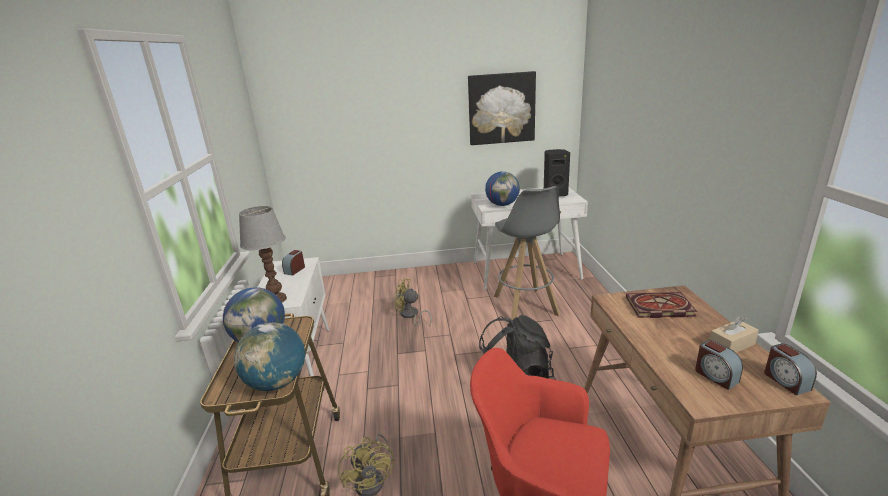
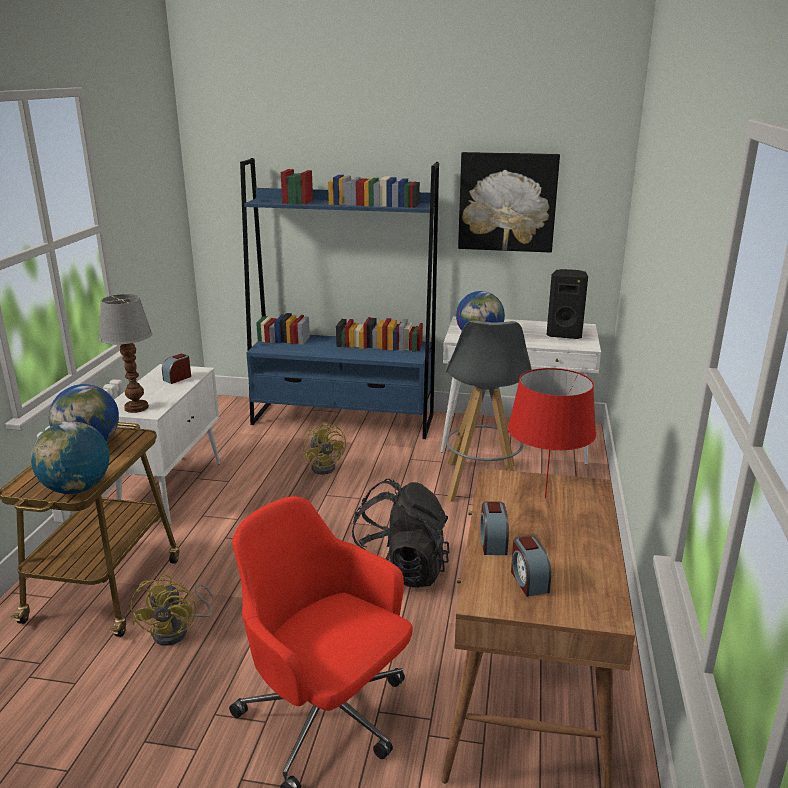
camera: 15 degrees right, 0 degrees up
yellow fan [394,278,432,325] -> yellow fan turned 150 degrees counterclockwise [303,422,346,475]
book [626,292,697,318] -> red table lamp [508,368,596,498]
beige tissue box [709,316,759,353] -> none
alarm clock [764,343,817,395] -> alarm clock moved to [480,501,509,555]
none -> blue bookcase [240,158,439,439]

